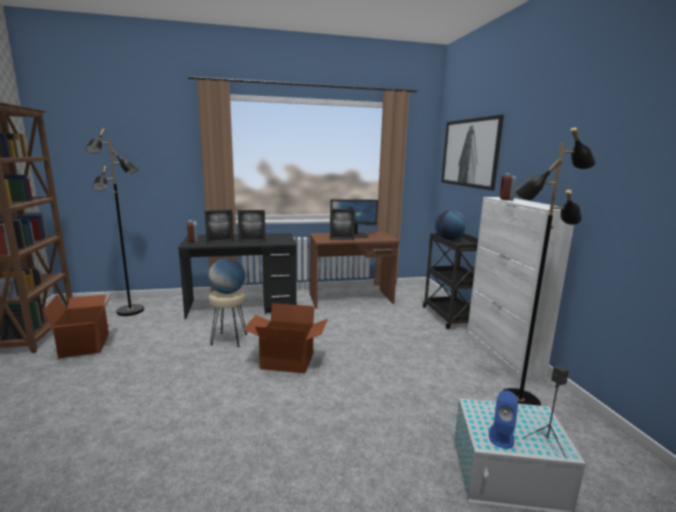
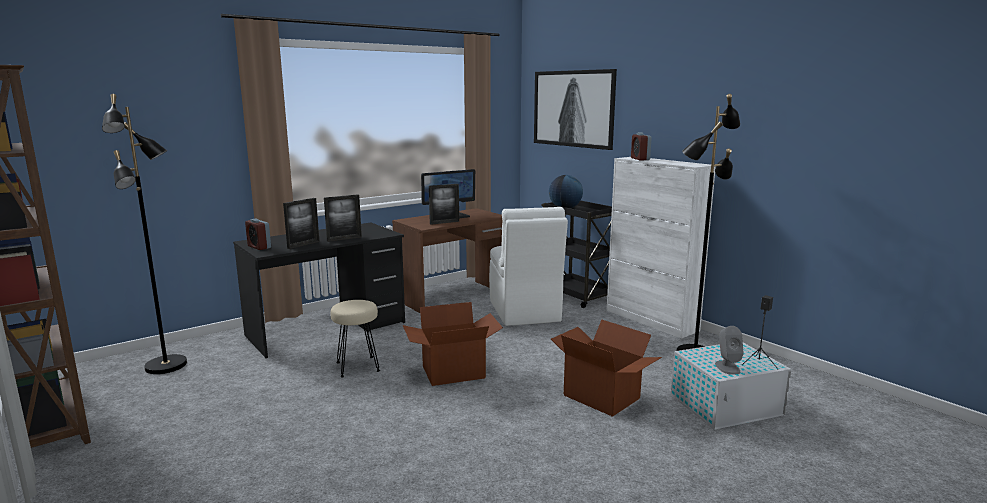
camera: 25 degrees left, 0 degrees up
cardboard box [43,293,113,358] -> cardboard box moved to [551,320,662,417]
globe [208,258,245,294] -> none
blue speaker [489,390,518,449] -> grey speaker [715,326,744,375]
none -> white chair [489,207,568,326]

